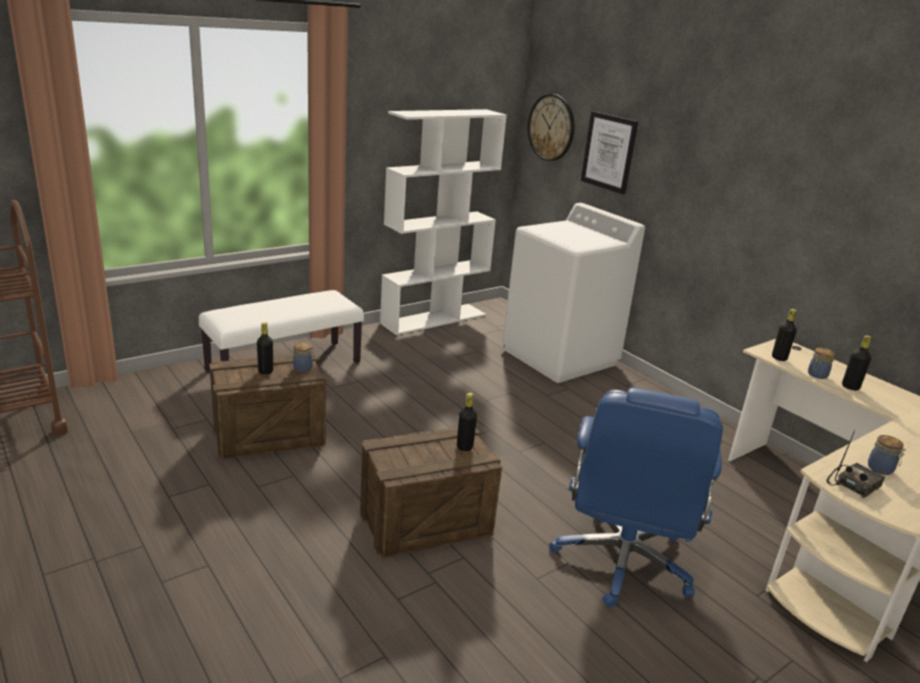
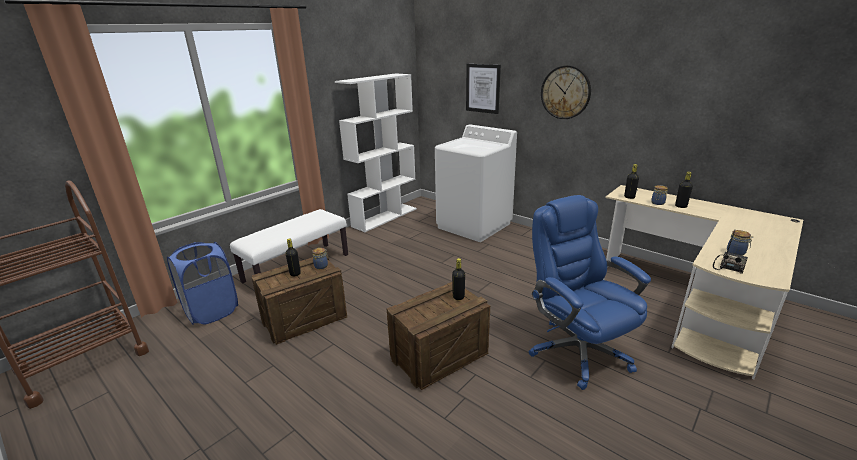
camera: 10 degrees left, 0 degrees up
wall clock [528,94,575,161] -> wall clock moved to [541,65,591,119]
blue office chair [549,388,723,607] -> blue office chair turned 150 degrees clockwise [529,195,651,390]
none -> blue laundry basket [167,242,238,324]

